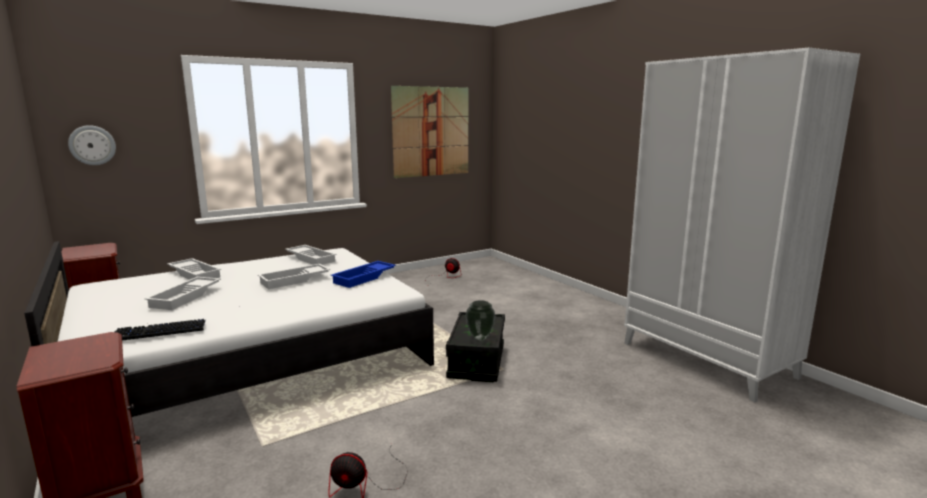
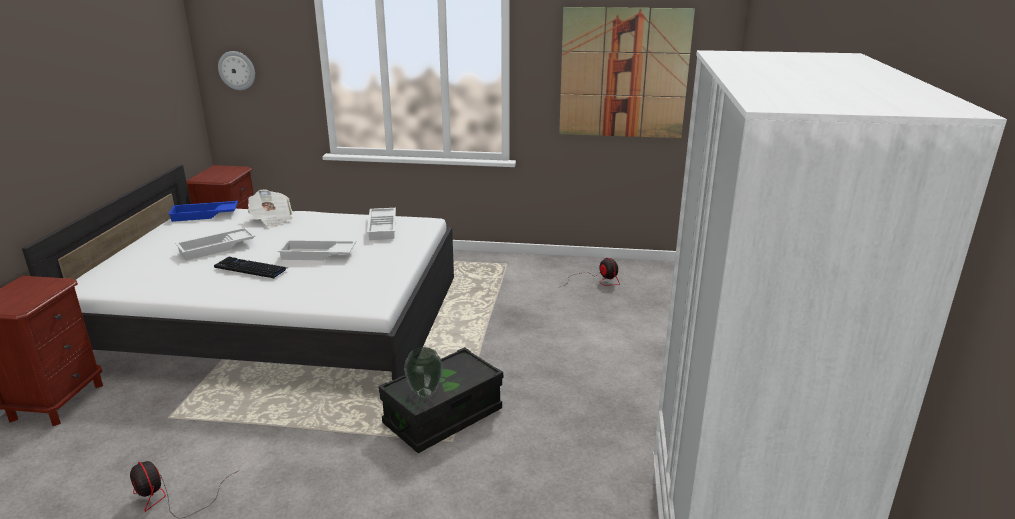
camera: 40 degrees right, 10 degrees up
keyboard [115,319,205,340] -> keyboard moved to [214,257,287,279]
white tray [167,258,221,280] -> newspaper [248,189,292,228]
blue tray [331,261,396,288] -> blue tray moved to [168,201,238,222]

